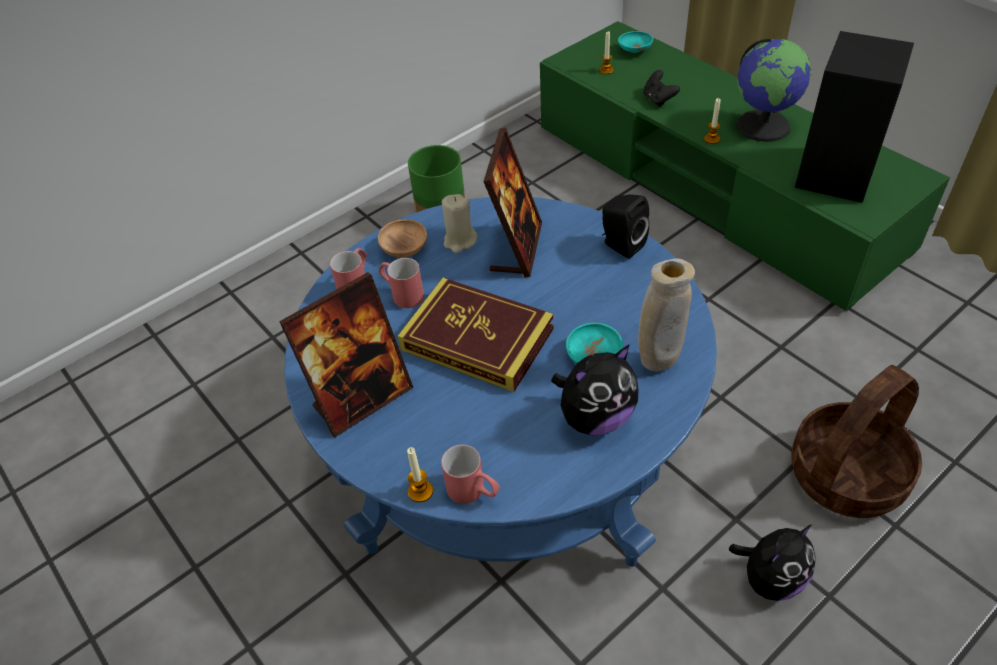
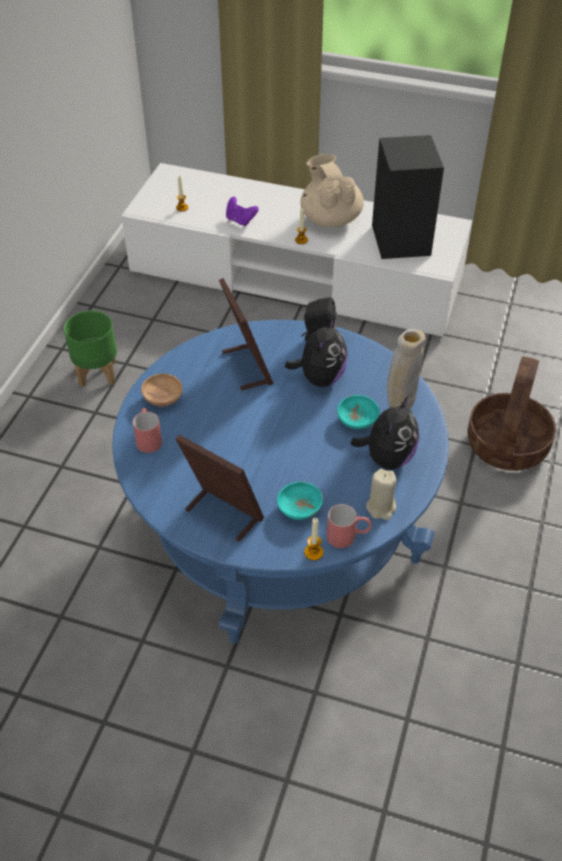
camera: 35 degrees left, 0 degrees up
picture frame [279,272,414,437] -> picture frame turned 75 degrees counterclockwise [176,435,264,542]
red mug [379,258,424,308] -> none
book [398,278,554,392] -> none
beige candle [442,194,477,253] -> beige candle moved to [366,469,396,520]
green tv stand [540,21,950,311] -> white tv stand [122,163,472,337]
turquoise bowl [618,31,653,53] -> turquoise bowl moved to [277,482,323,520]
black game controller [643,70,680,107] -> purple game controller [226,197,258,226]
plush toy [729,525,816,601] -> plush toy moved to [285,316,348,387]
globe [736,39,812,142] -> beige teapot [300,154,364,228]

